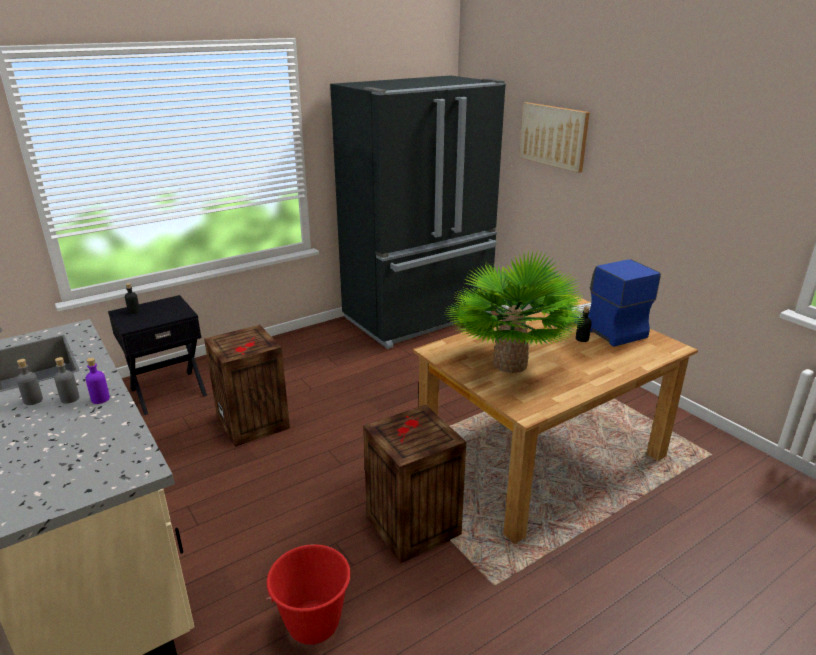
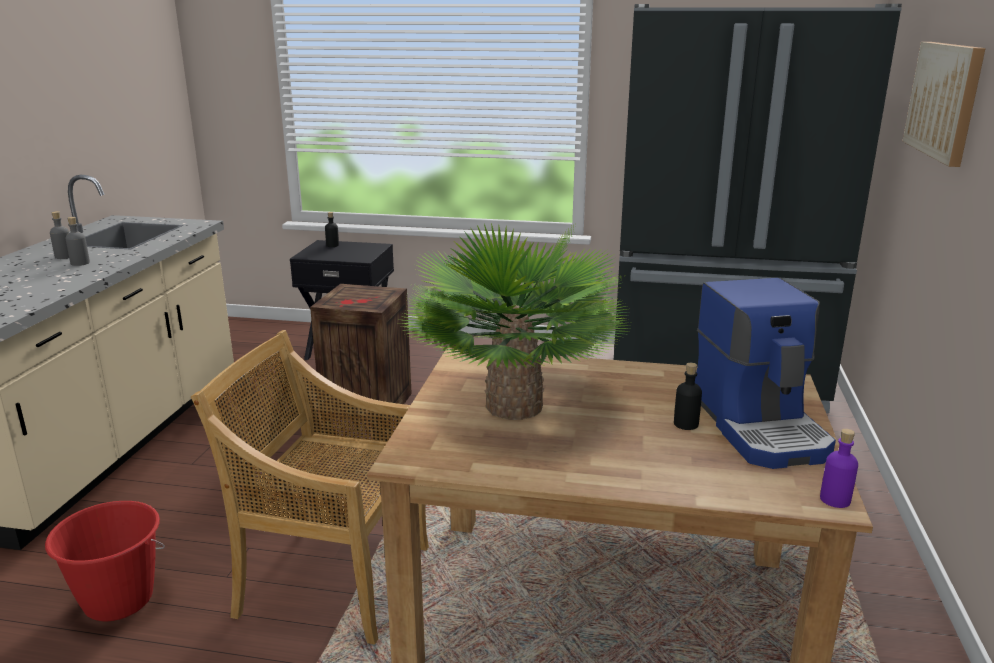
camera: 45 degrees right, 5 degrees down
purple bottle [85,358,110,404] -> purple bottle moved to [820,429,858,508]
crate [363,405,466,563] -> beige chair [191,330,429,645]
coffee machine [569,259,661,347] -> coffee machine turned 150 degrees clockwise [695,278,836,469]

